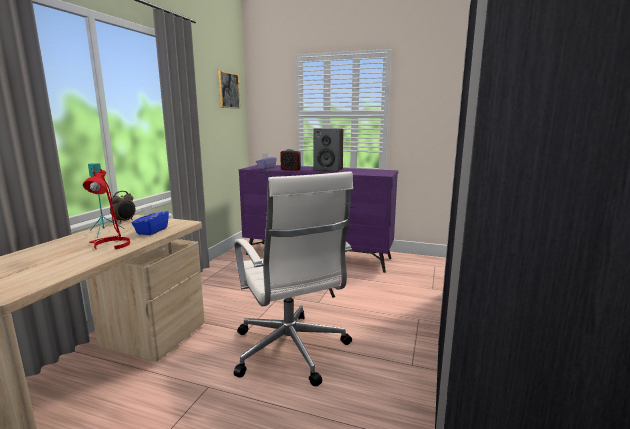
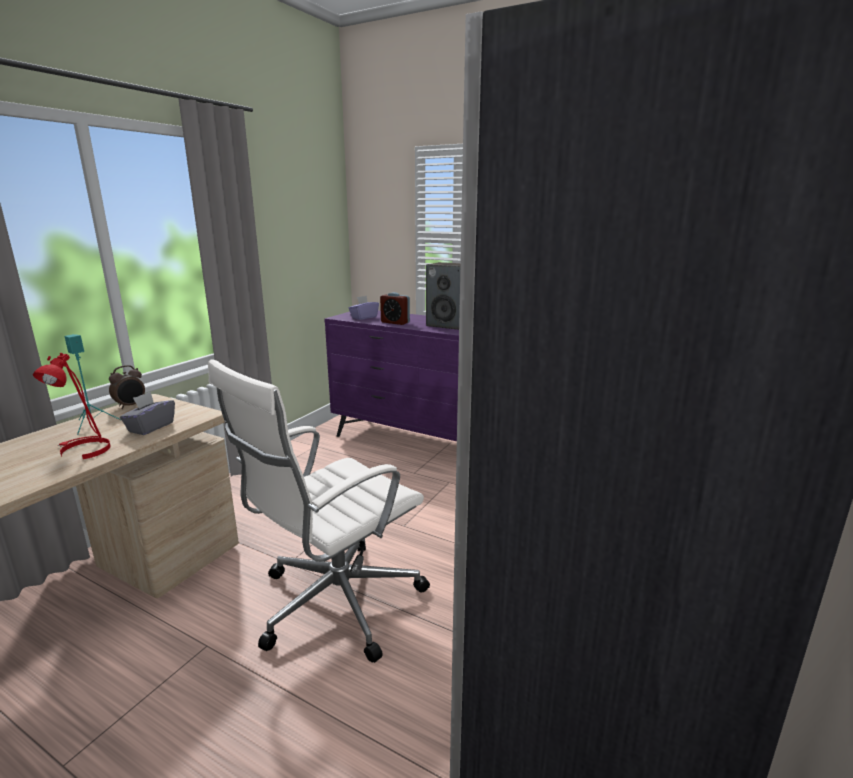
camera: 10 degrees right, 5 degrees up
blue tissue box [132,205,169,235] -> grey tissue box [120,392,175,435]
picture [218,70,240,109] -> none
white office chair [234,171,353,386] -> white office chair turned 60 degrees clockwise [208,359,430,663]

